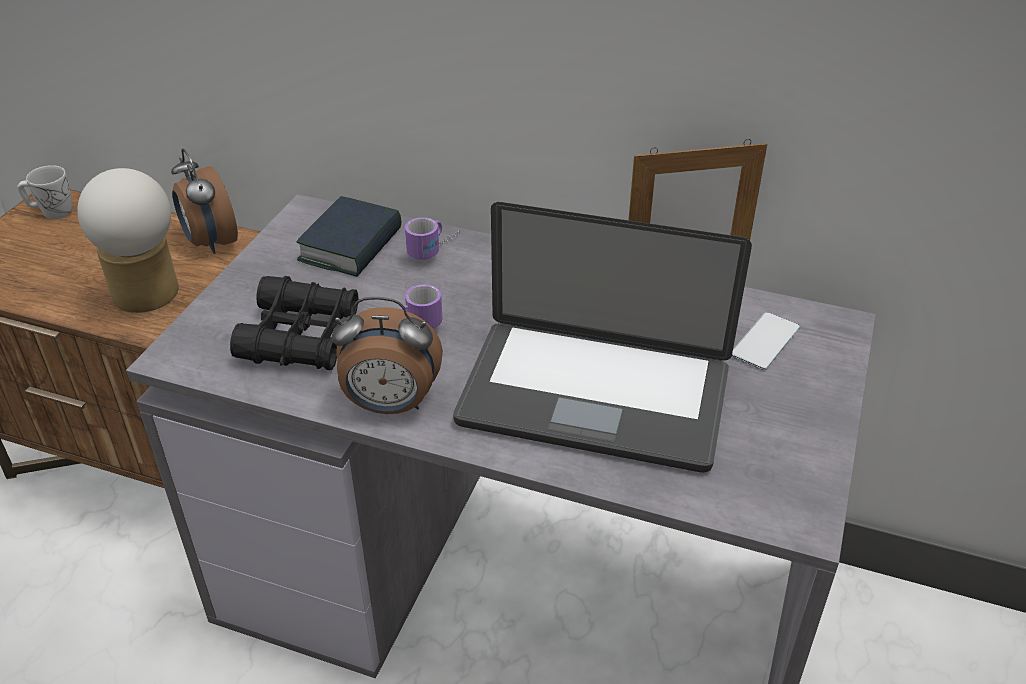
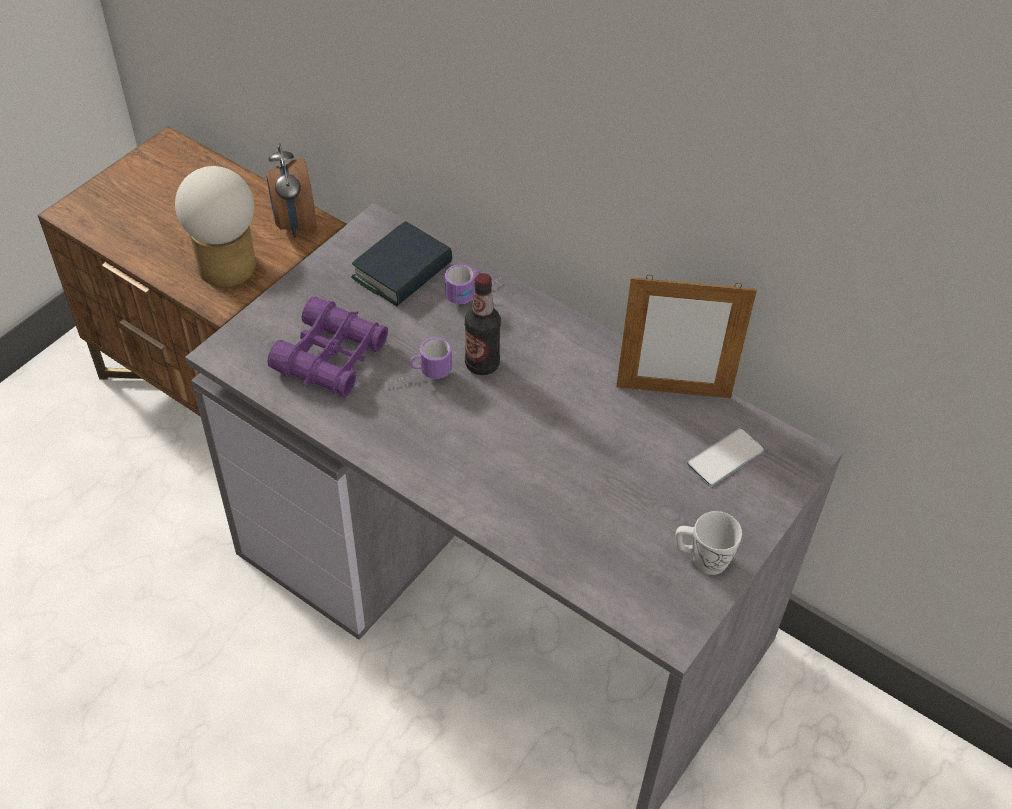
camera: 15 degrees right, 10 degrees up
white mug [17,165,72,219] -> white mug moved to [675,511,742,575]
black binoculars [230,276,358,370] -> purple binoculars [267,297,388,398]
alarm clock [332,297,443,414] -> none
laptop [453,202,752,473] -> none
none -> bottle [465,273,501,375]

